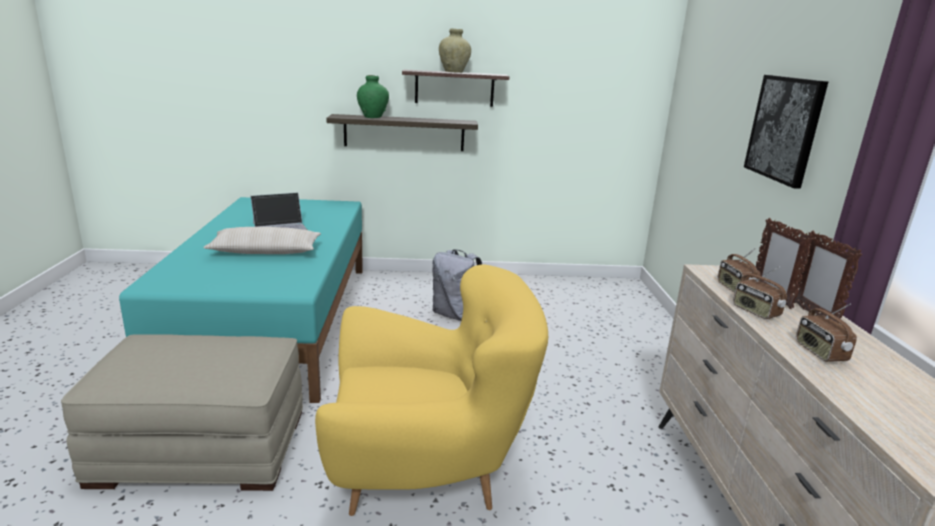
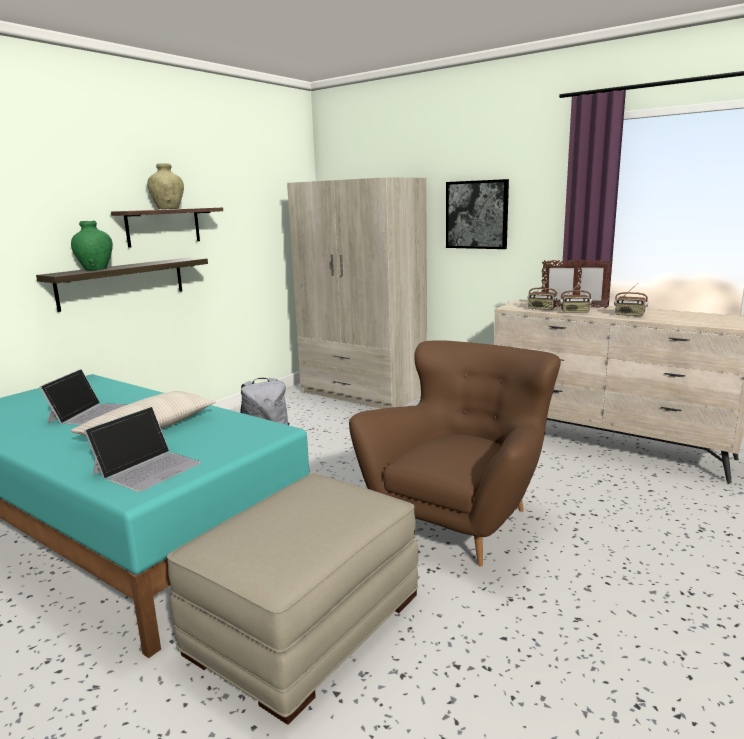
camera: 50 degrees left, 5 degrees down
yellow armchair [315,264,548,516] -> brown armchair [349,340,561,566]
none -> laptop [84,407,201,492]
none -> beige wardrobe [287,177,427,409]

